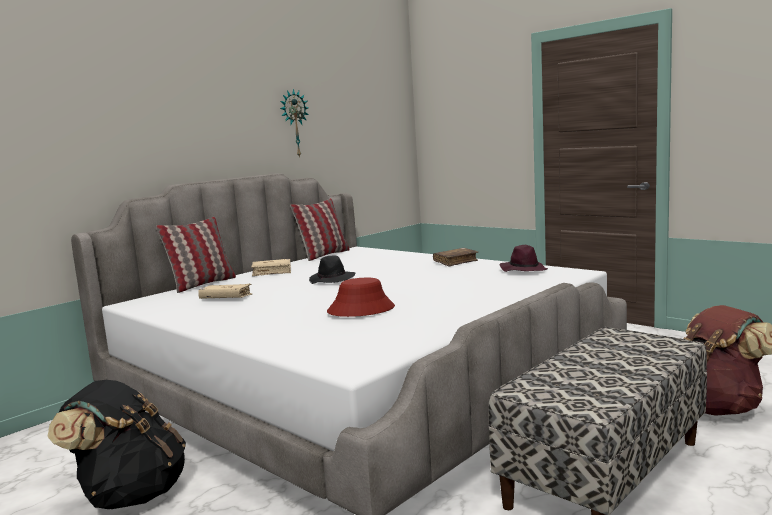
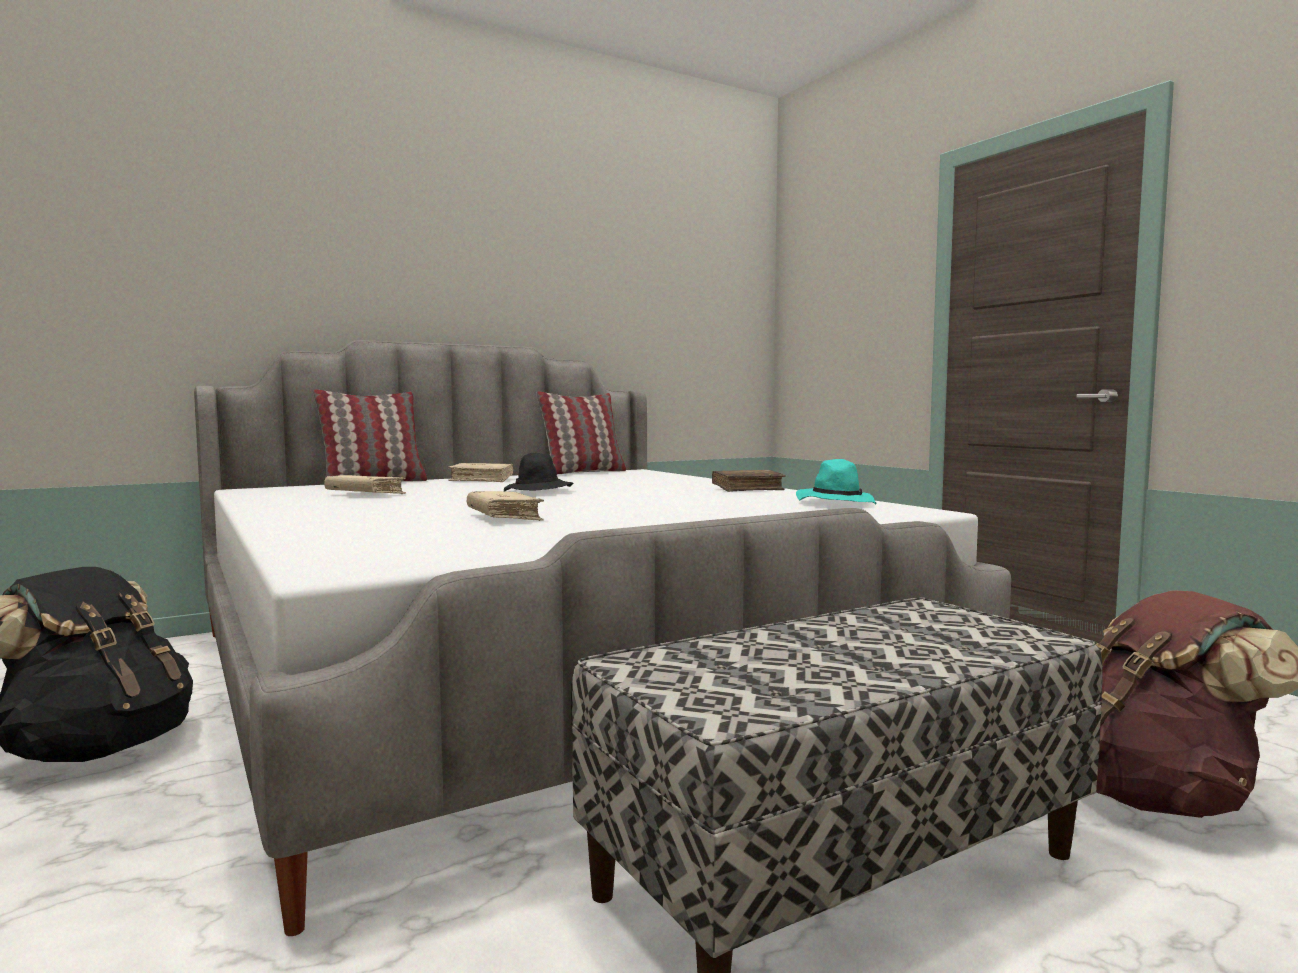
camera: 15 degrees right, 5 degrees down
wall clock [280,89,309,158] -> none
red hat [327,278,395,317] -> beige book [467,491,544,521]
purple hat [500,245,548,272] -> turquoise hat [796,459,877,504]

